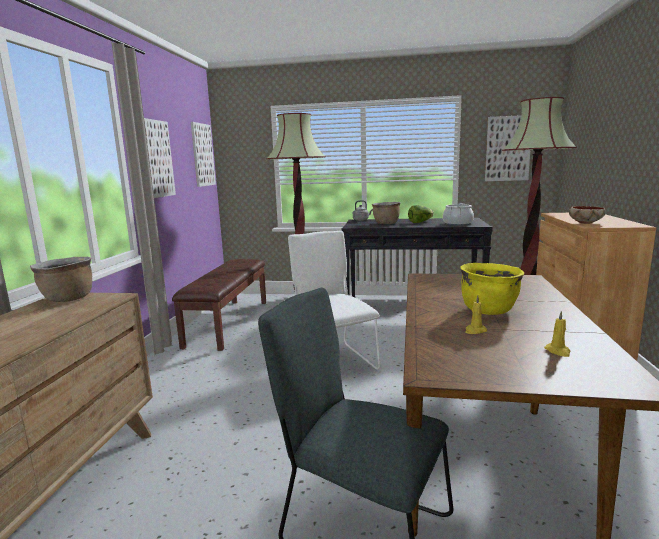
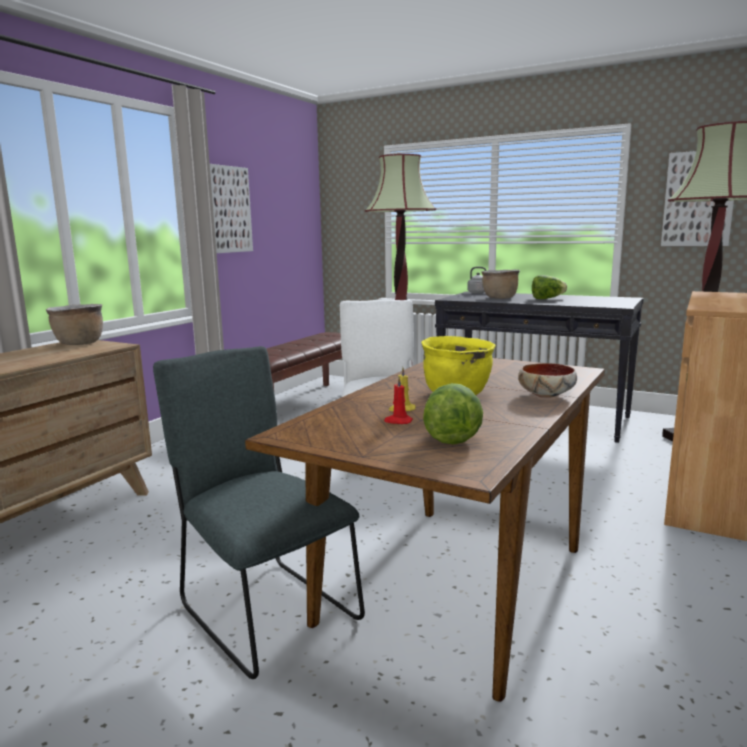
camera: 20 degrees right, 0 degrees up
picture [191,122,216,187] -> none
cooking pot [443,203,474,226] -> none
yellow candle [544,311,570,357] -> lettuce [423,383,483,445]
bowl [569,206,605,224] -> bowl moved to [518,363,577,398]
none -> red candle [384,377,413,424]

